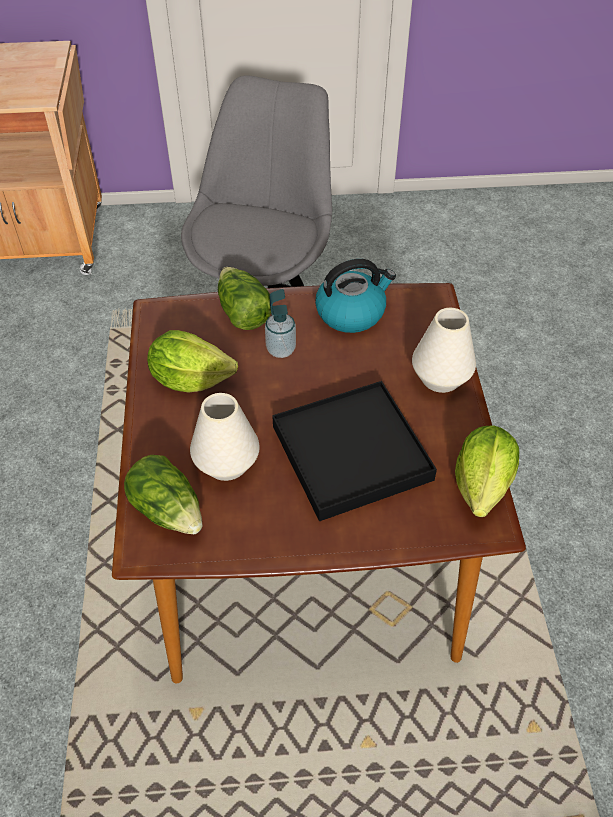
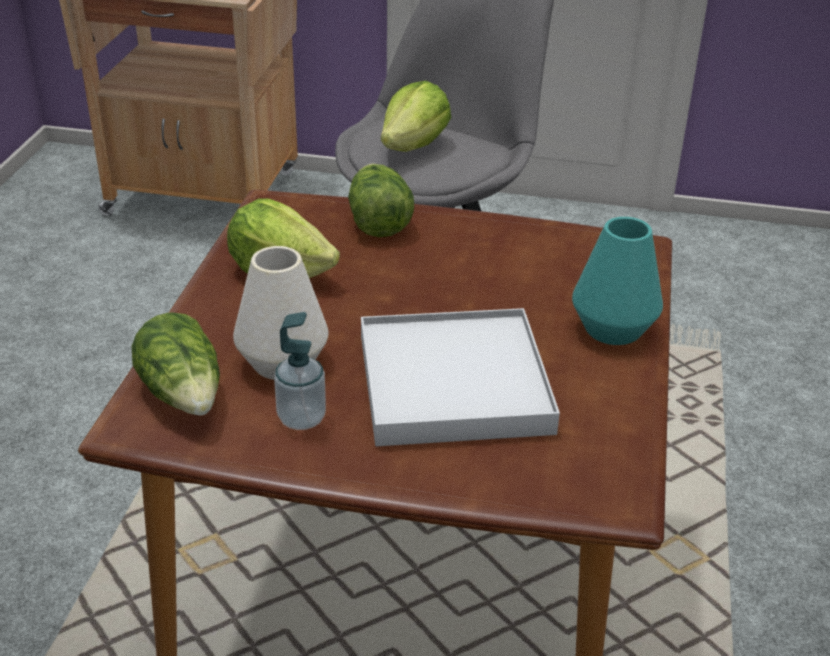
camera: 15 degrees right, 15 degrees down
soap dispenser [265,289,296,358] -> soap dispenser moved to [274,312,326,430]
black tray [272,381,437,521] -> white tray [361,308,560,446]
kettle [315,259,396,333] -> none
white vase [412,308,476,393] -> turquoise vase [572,217,663,345]
lettuce [455,425,519,517] -> lettuce moved to [381,81,451,152]

